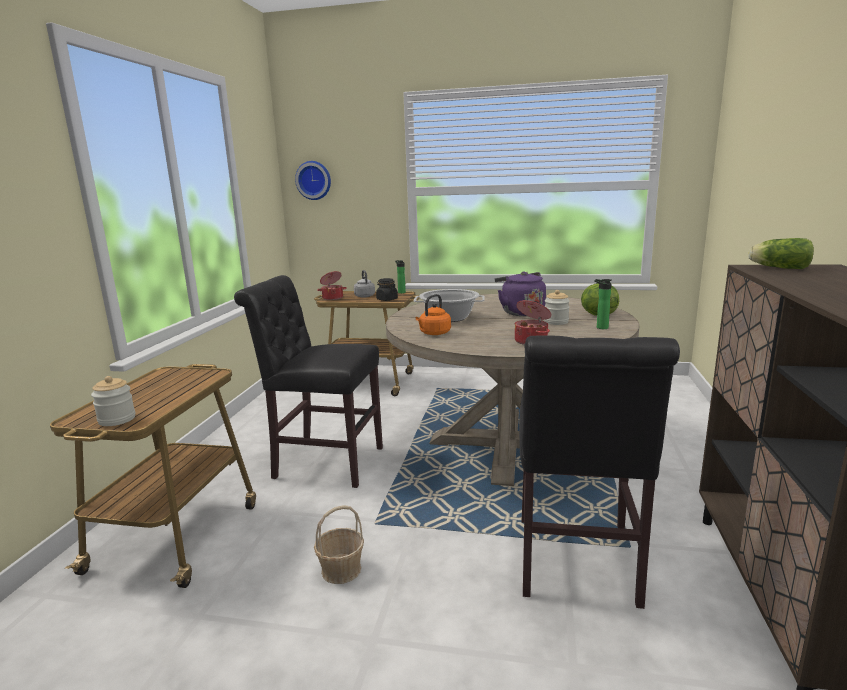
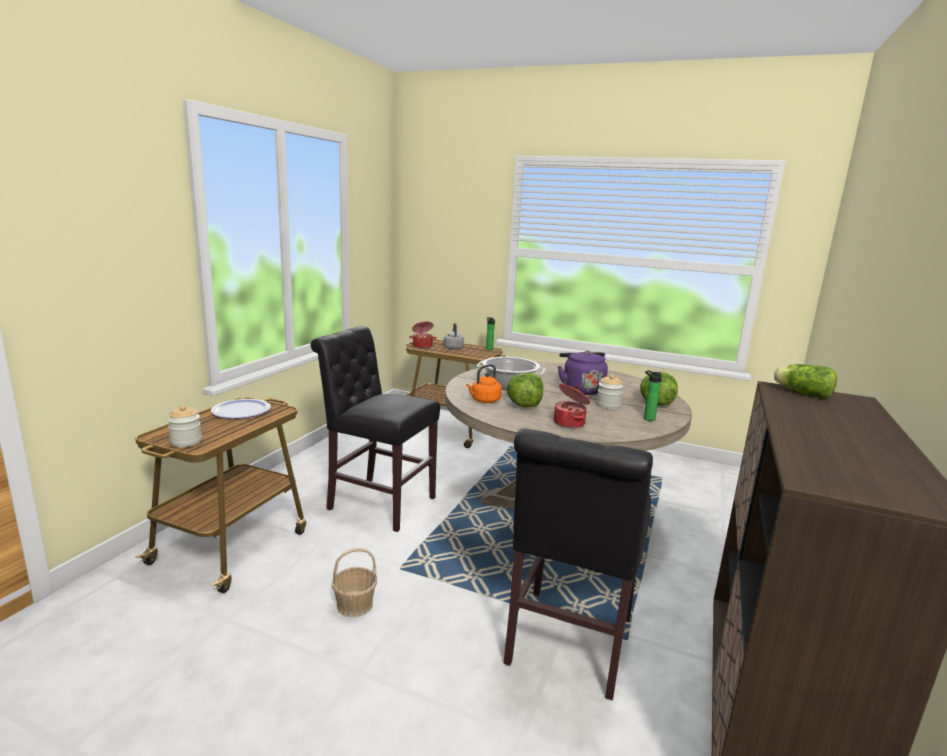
camera: 10 degrees right, 0 degrees up
wall clock [295,161,331,200] -> none
black jar [376,278,398,301] -> none
none -> plate [211,399,271,419]
none -> lettuce [507,373,543,407]

